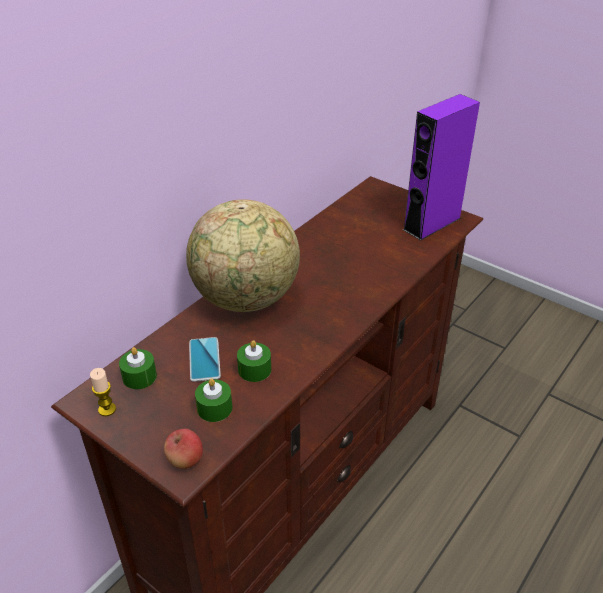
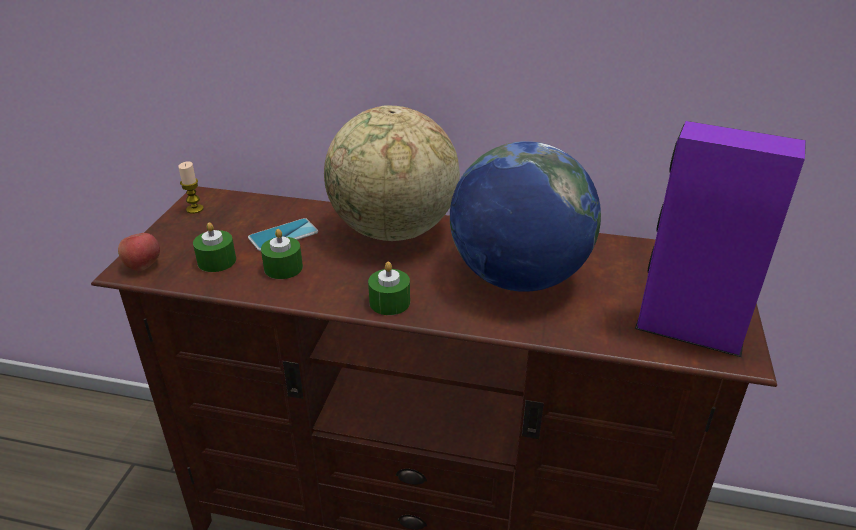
camera: 65 degrees right, 5 degrees down
green candle [119,347,157,389] -> green candle moved to [368,262,410,315]
none -> globe [450,141,601,292]

